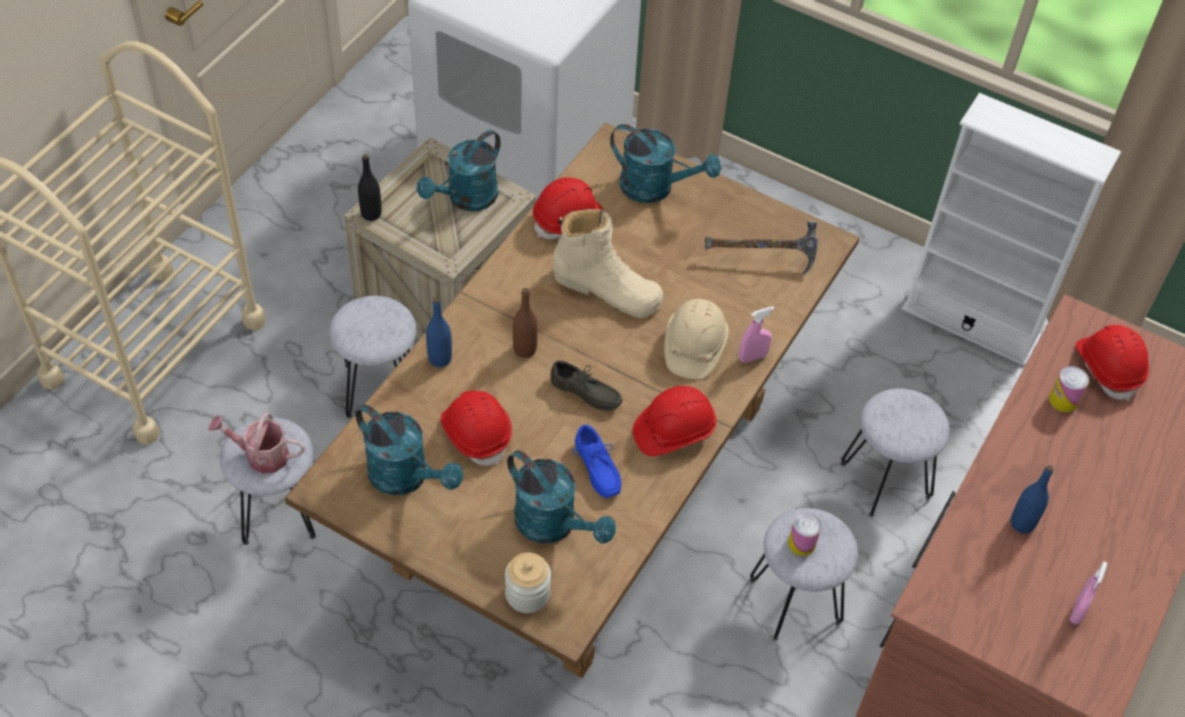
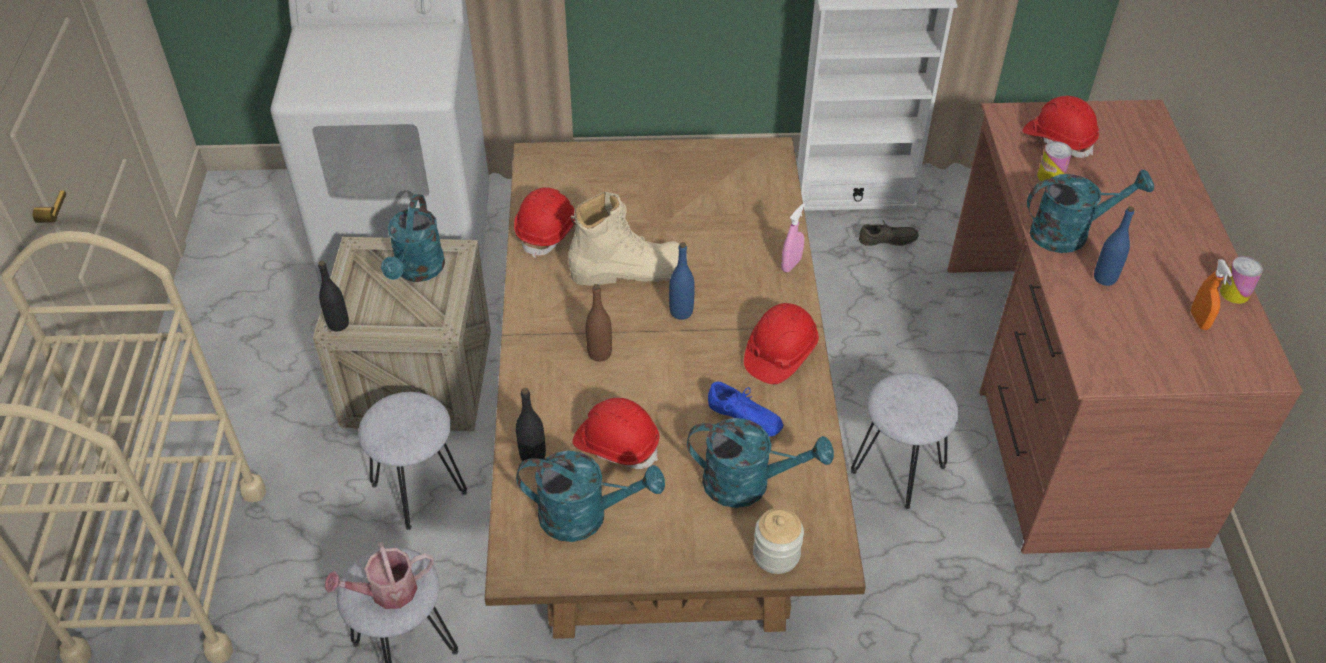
camera: 30 degrees left, 5 degrees down
blue bottle [426,297,452,367] -> blue bottle moved to [669,242,695,320]
grey shoe [551,360,622,411] -> grey shoe moved to [859,220,919,246]
turquoise watering can [610,124,721,203] -> turquoise watering can moved to [1027,169,1154,253]
beige hard hat [664,299,729,379] -> none
hammer [705,221,817,276] -> none
can [788,513,822,556] -> can moved to [1220,256,1263,304]
grey stool [841,388,950,517] -> none
pink spray bottle [1070,561,1108,624] -> orange spray bottle [1191,259,1232,330]
none -> black bottle [516,388,546,461]

